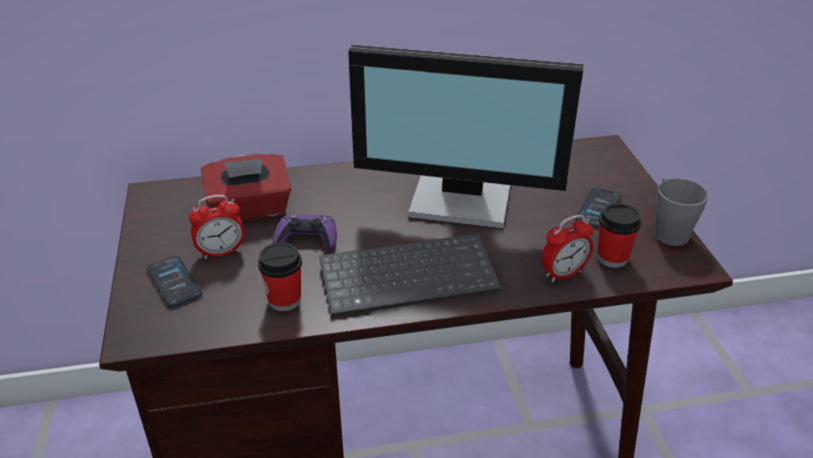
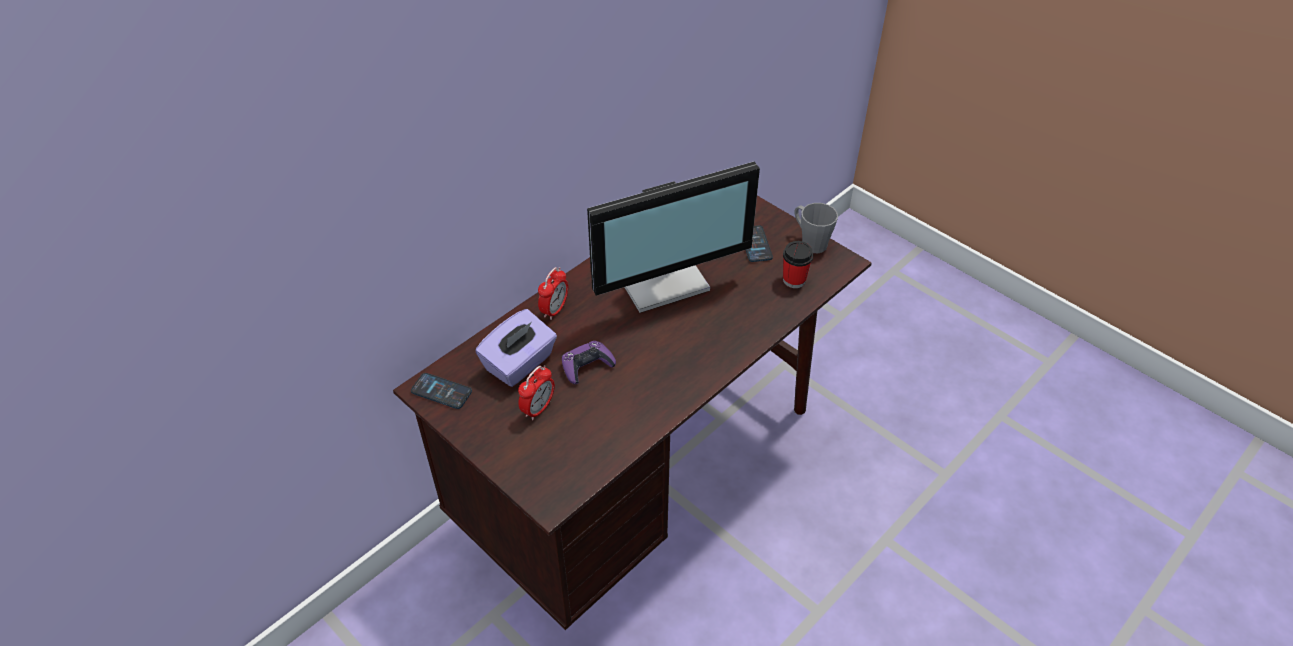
camera: 35 degrees left, 10 degrees up
phone [147,256,202,307] -> phone moved to [411,373,472,409]
red tissue box [201,154,291,221] -> purple tissue box [475,309,557,387]
cup [258,242,302,311] -> none
keyboard [319,234,501,317] -> none
alarm clock [542,215,594,282] -> alarm clock moved to [538,267,568,320]

